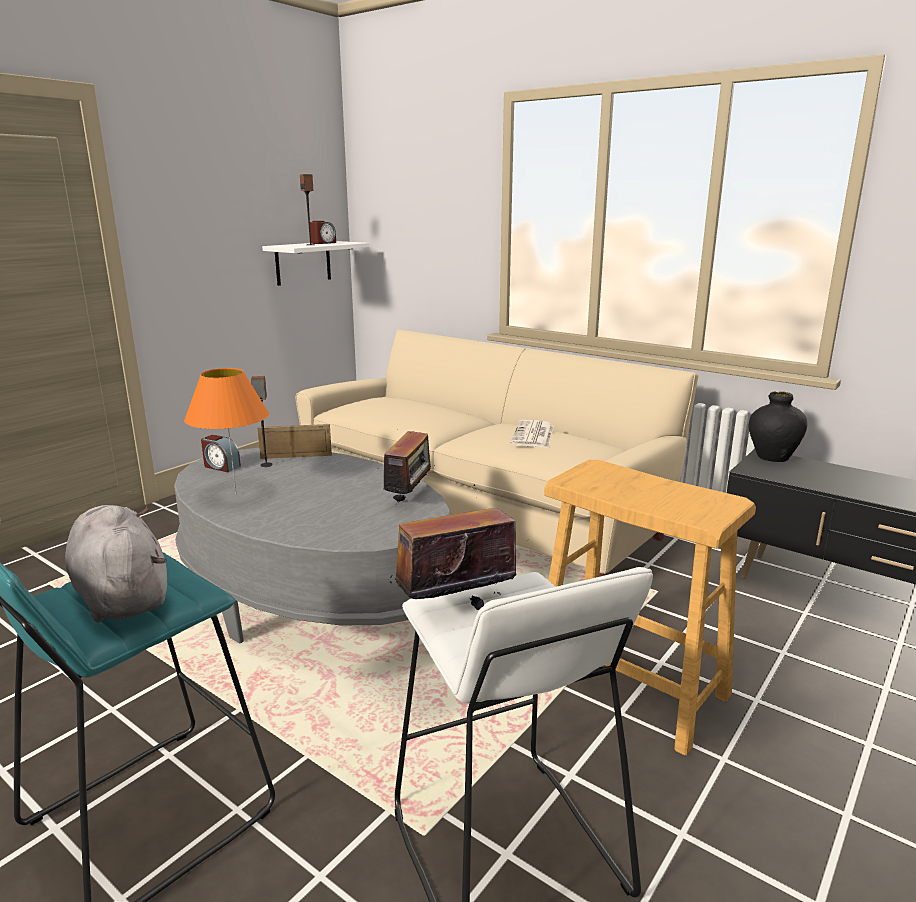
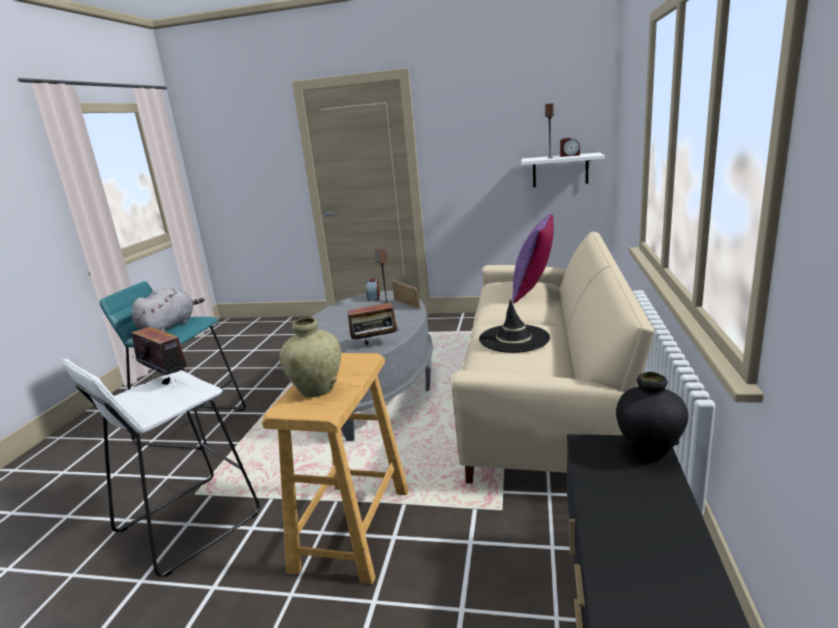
camera: 65 degrees right, 0 degrees up
orange table lamp [184,368,269,495] -> none
newspaper [511,420,554,448] -> black hat [479,299,550,353]
none -> beige vase [280,317,341,397]
none -> purple pillow [513,214,554,303]

